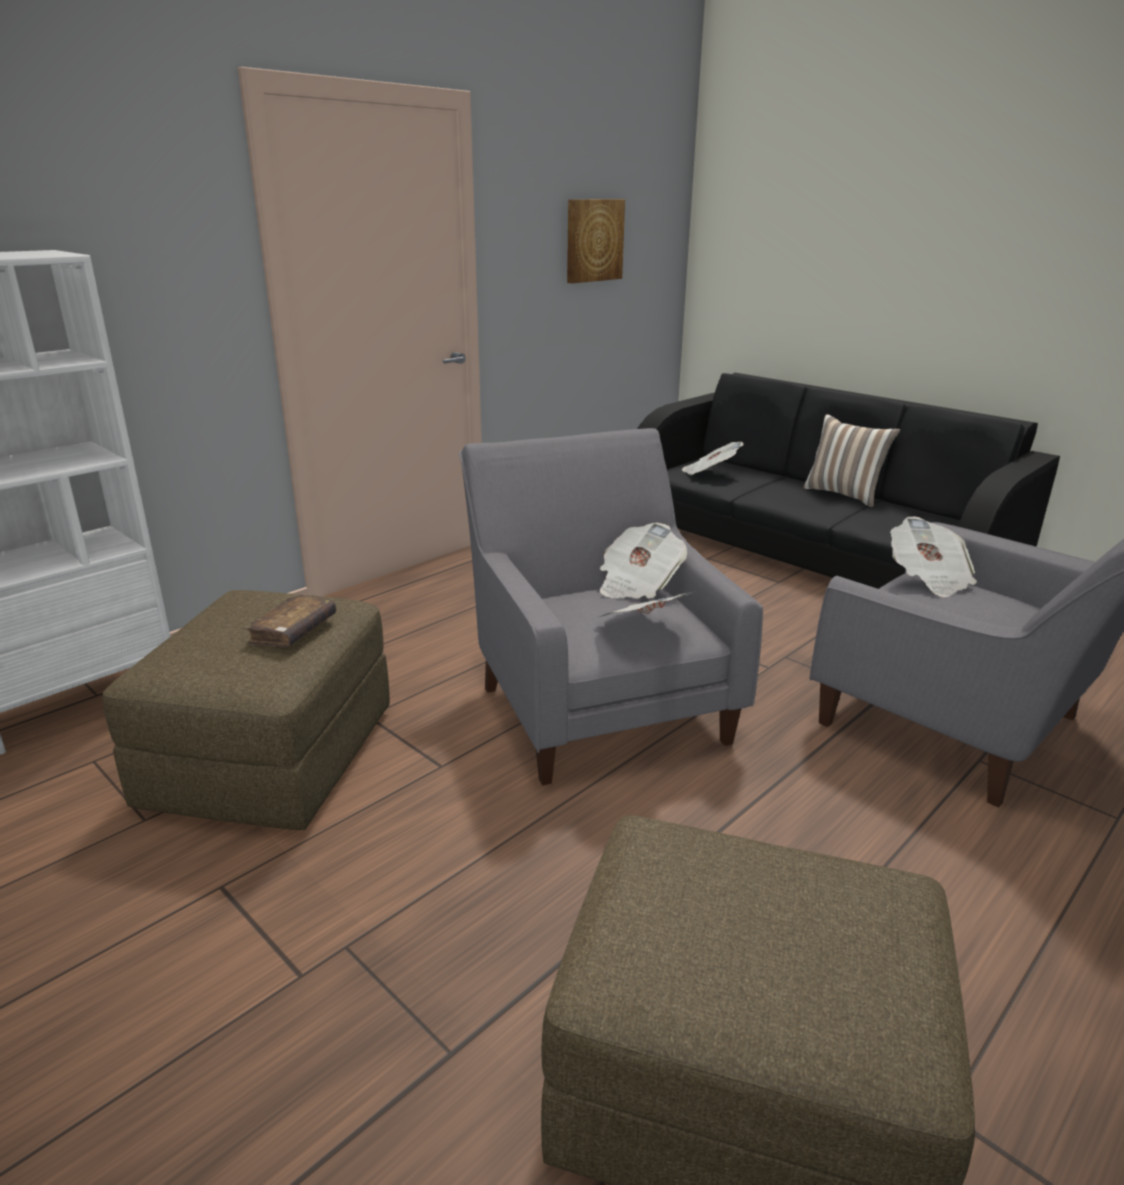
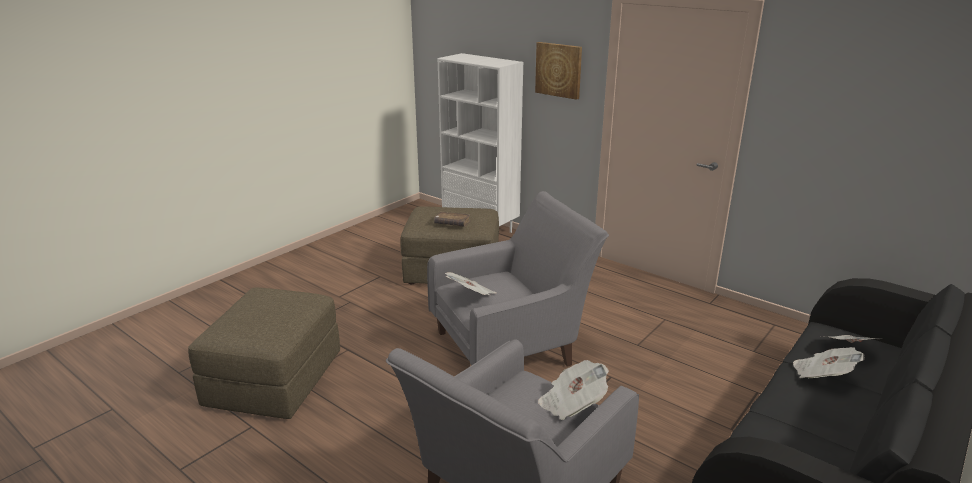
camera: 85 degrees right, 0 degrees up
picture [567,199,625,283] -> picture moved to [535,42,582,100]
newspaper [600,523,687,599] -> newspaper moved to [793,347,865,378]
pillow [803,414,900,507] -> none

